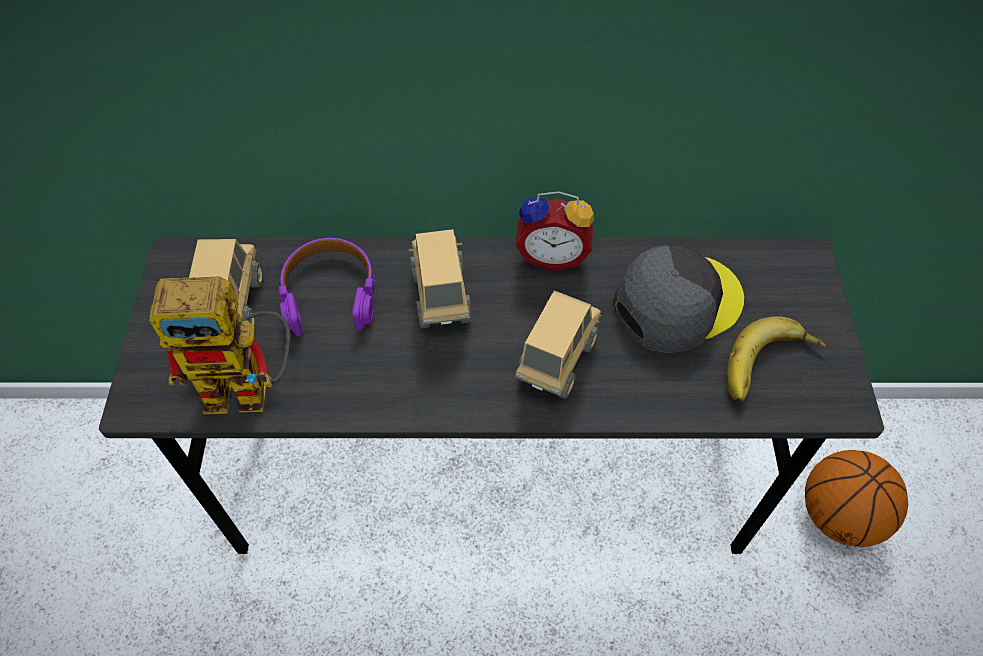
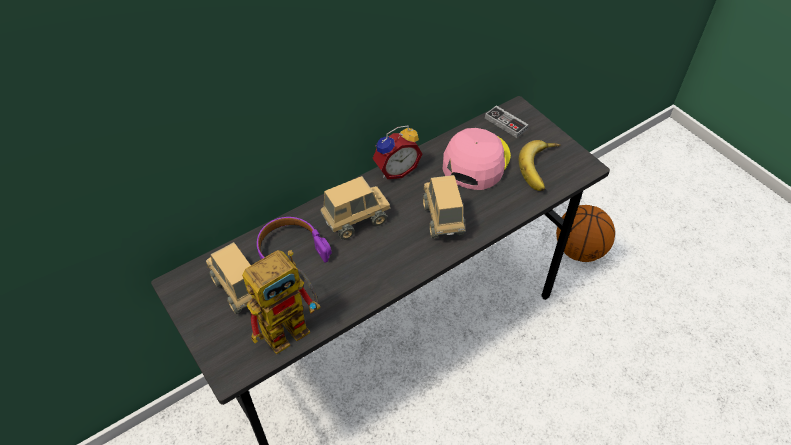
camera: 35 degrees left, 5 degrees down
toy truck [408,229,471,328] -> toy truck turned 105 degrees clockwise [321,176,391,240]
grey cap [613,245,744,353] -> pink cap [443,128,511,190]
none -> game controller [485,105,528,138]

